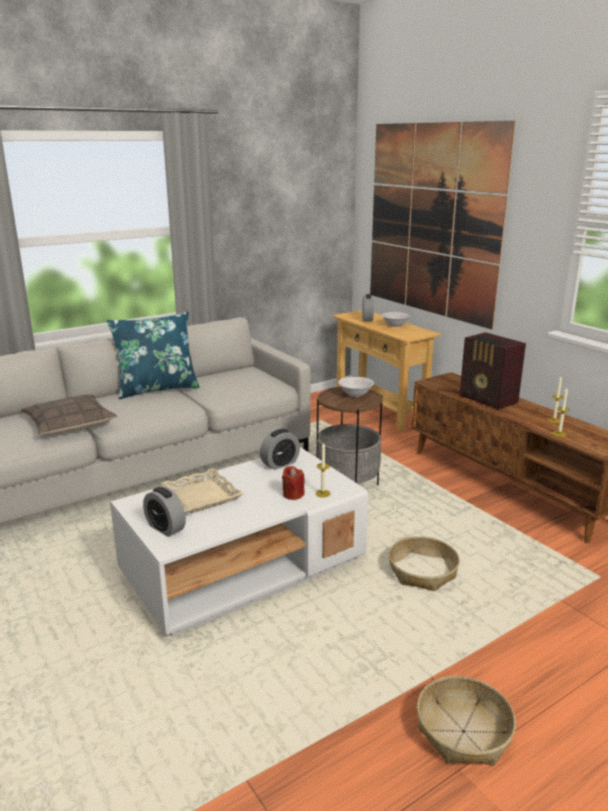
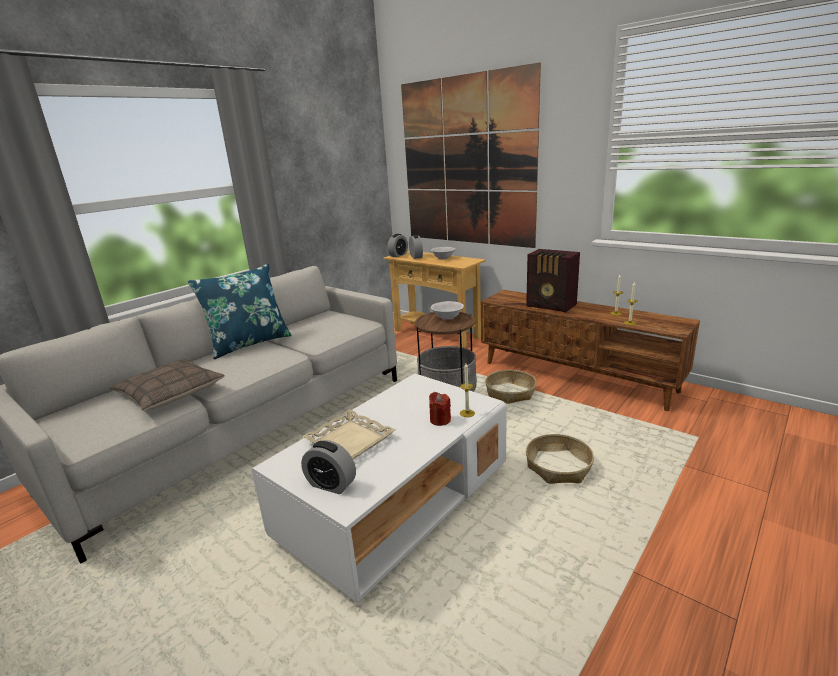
camera: 15 degrees left, 0 degrees up
alarm clock [260,429,300,470] -> alarm clock moved to [388,234,408,257]
basket [417,676,516,765] -> basket moved to [485,370,537,404]

